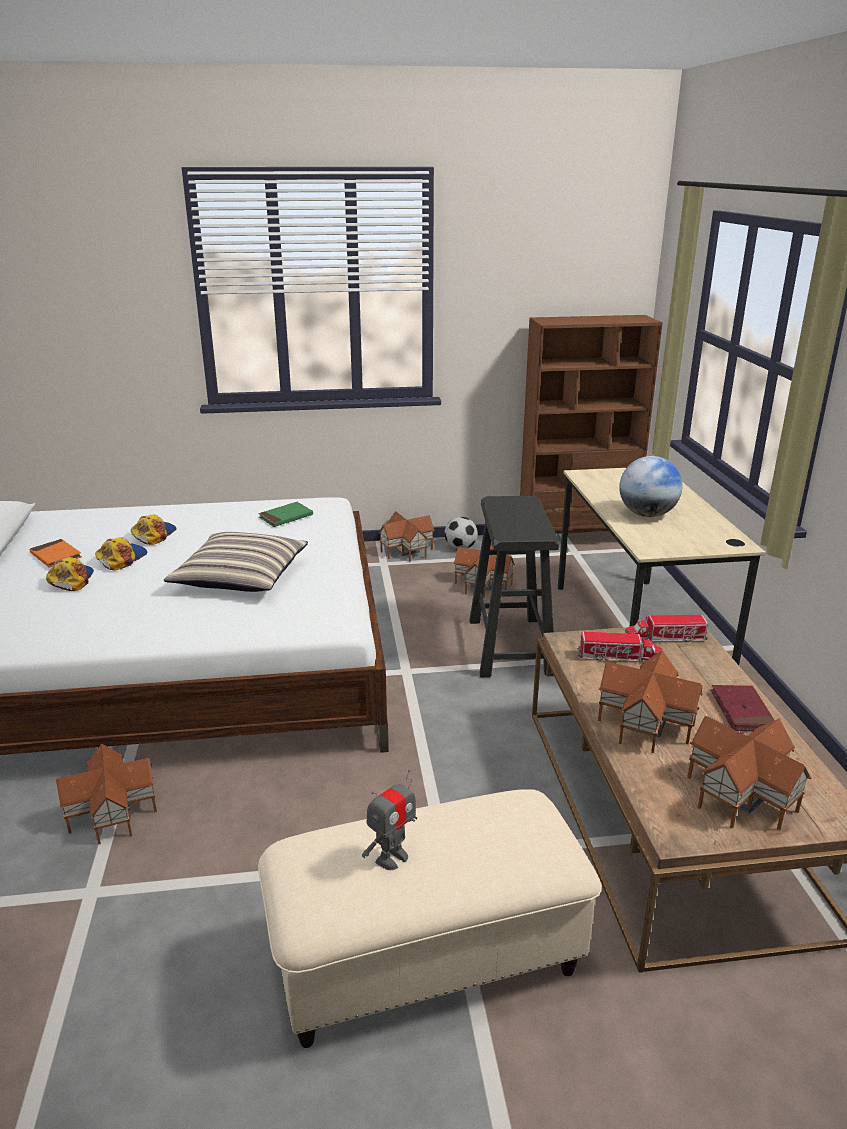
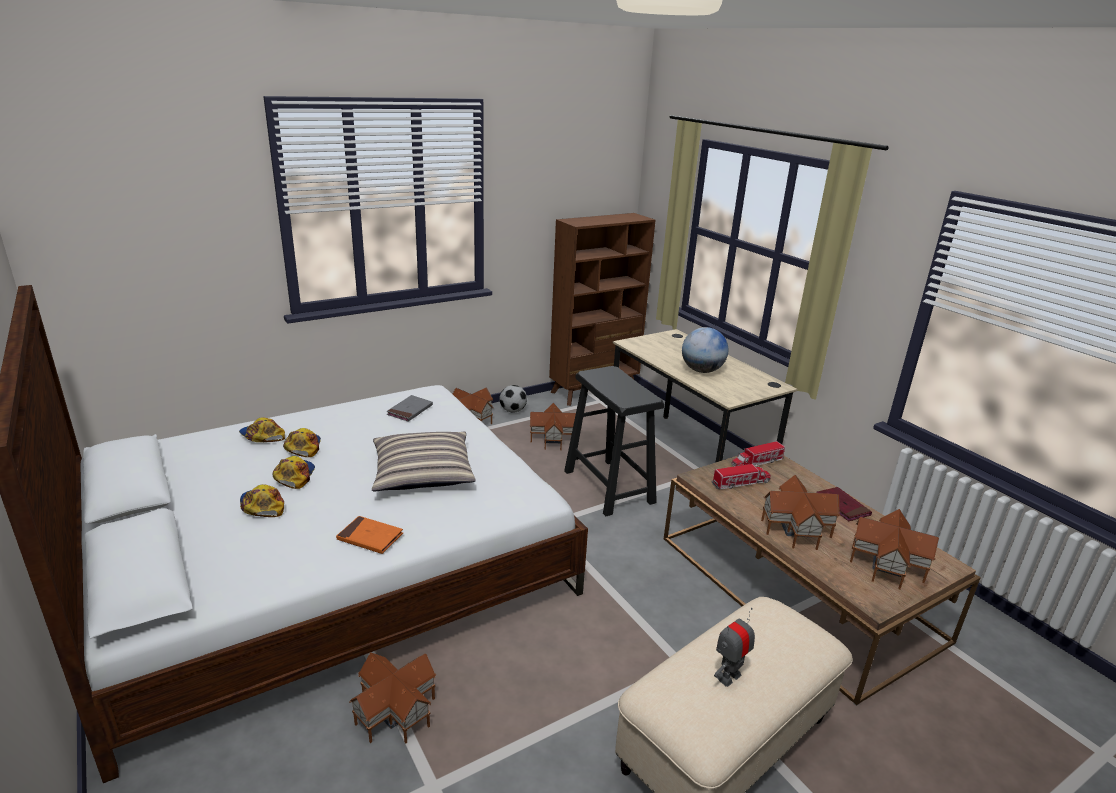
camera: 25 degrees left, 0 degrees up
orange book [29,539,82,567] -> orange book moved to [336,516,403,554]
green book [258,502,313,527] -> grey book [387,395,433,422]
toy robot [362,769,417,870] -> toy robot turned 150 degrees counterclockwise [714,608,755,687]
none -> cap [239,417,285,442]

